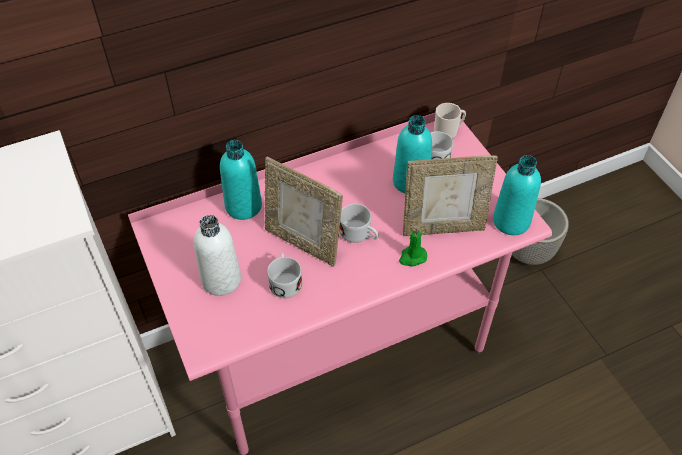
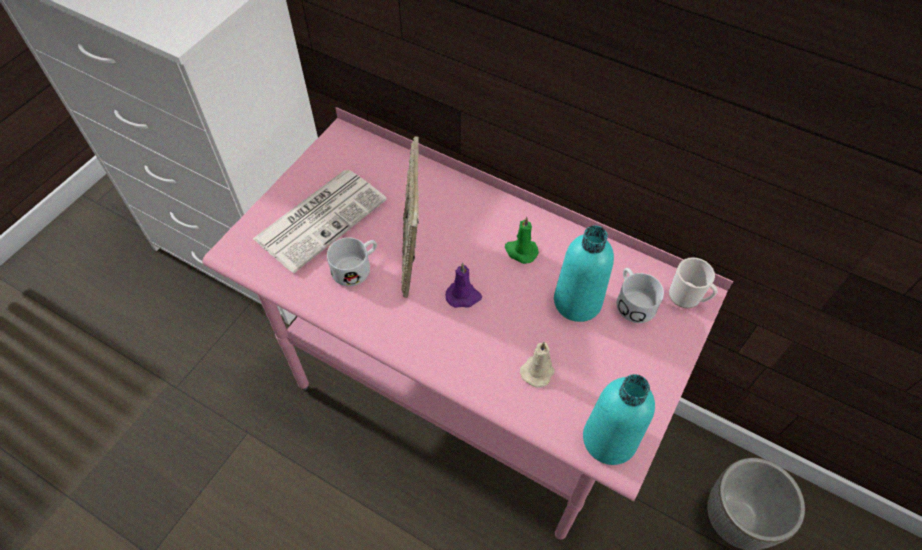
camera: 55 degrees right, 5 degrees up
white bottle [194,215,241,296] -> newspaper [253,169,387,273]
turquoise bottle [220,140,262,220] -> none
white mug [339,204,379,243] -> purple candle [446,263,482,308]
green candle [399,227,427,266] -> green candle moved to [505,217,539,264]
picture frame [403,155,498,236] -> beige candle [520,342,555,388]

